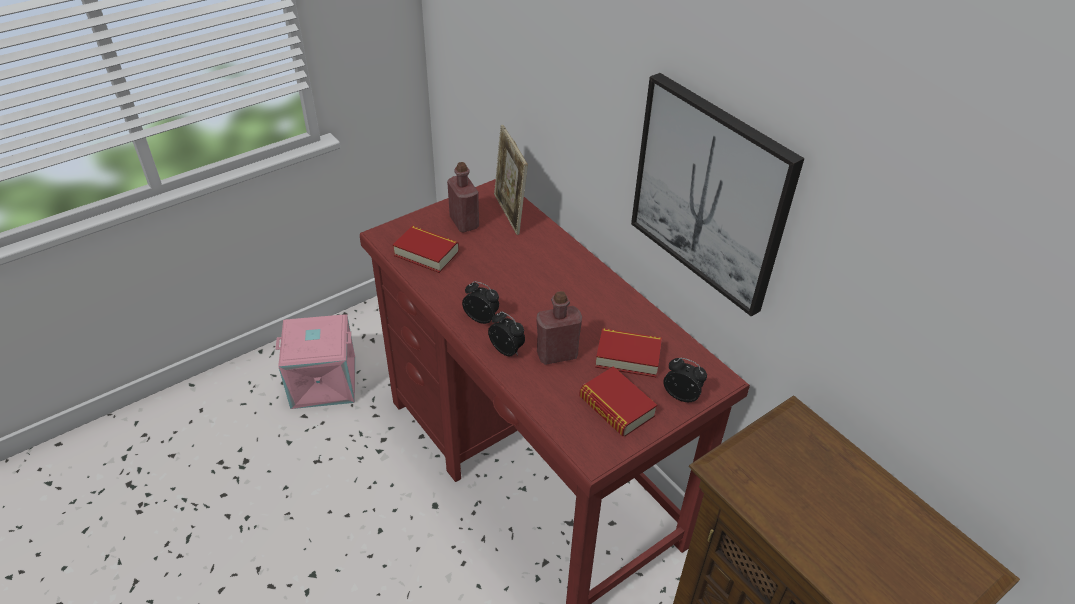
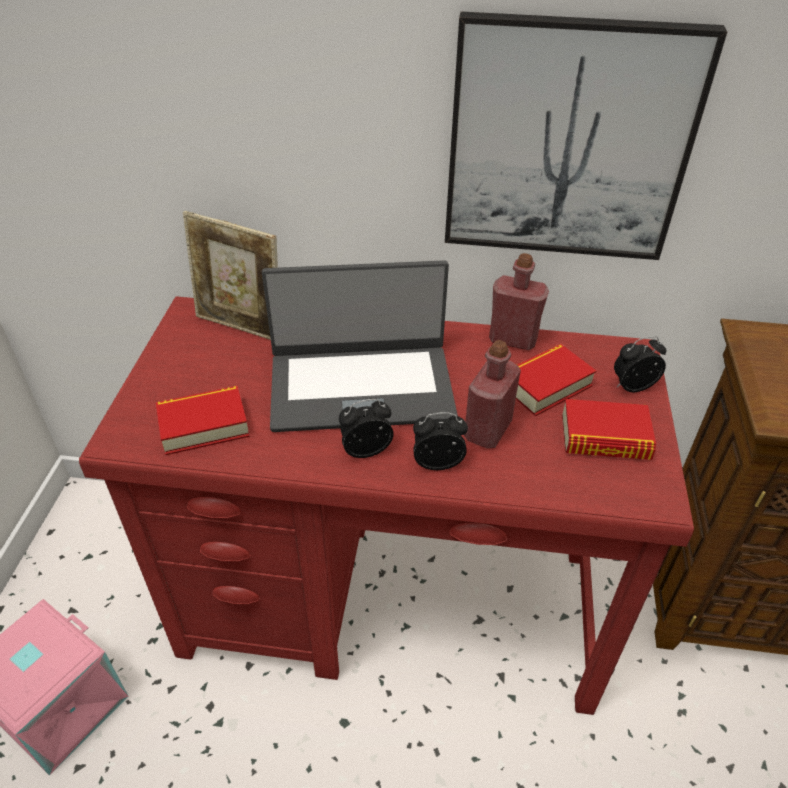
camera: 45 degrees left, 0 degrees up
red bottle [447,162,479,232] -> red bottle moved to [489,253,549,350]
none -> laptop [262,260,458,432]

